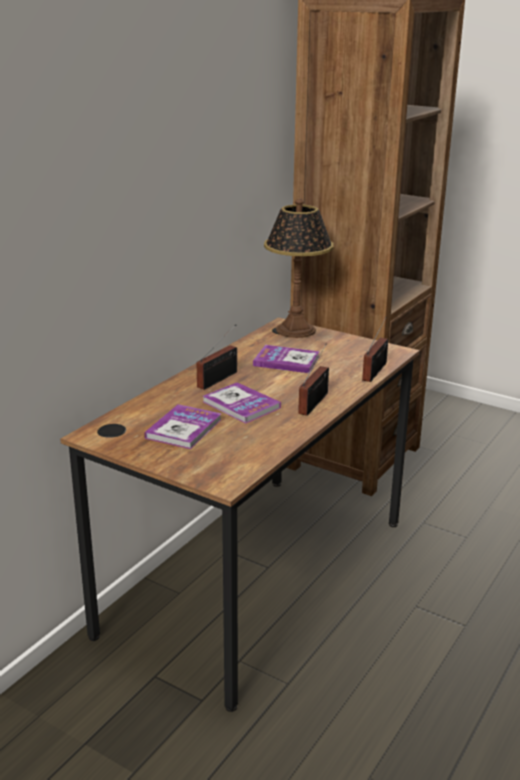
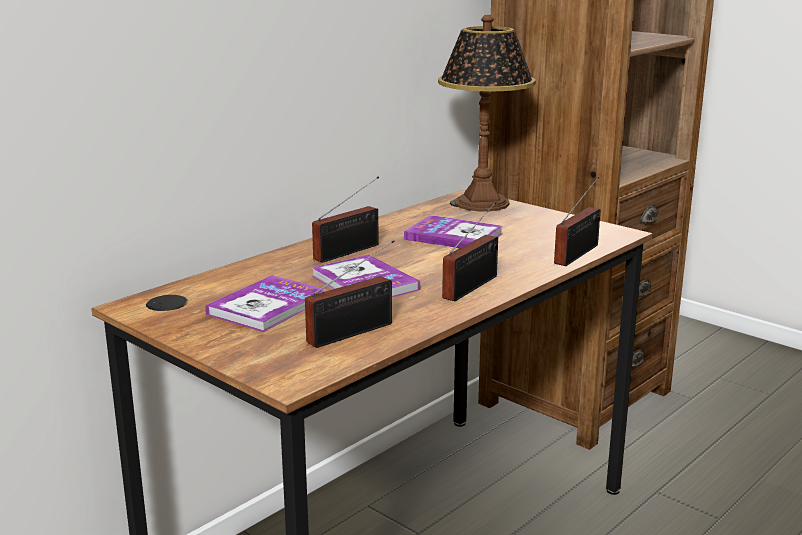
camera: 10 degrees right, 5 degrees down
none -> radio [305,240,394,348]

